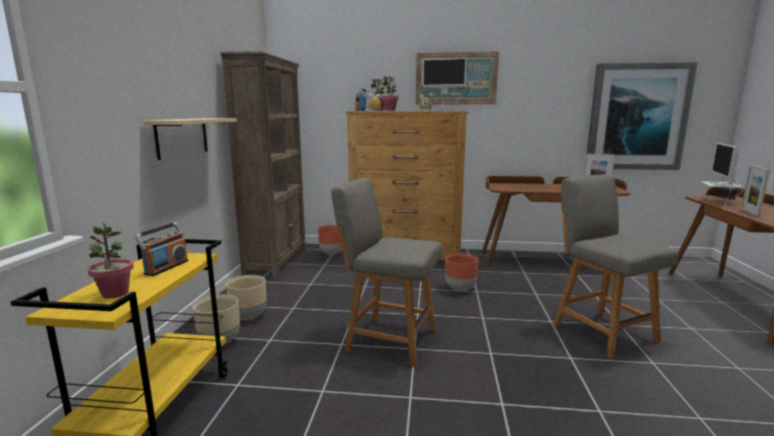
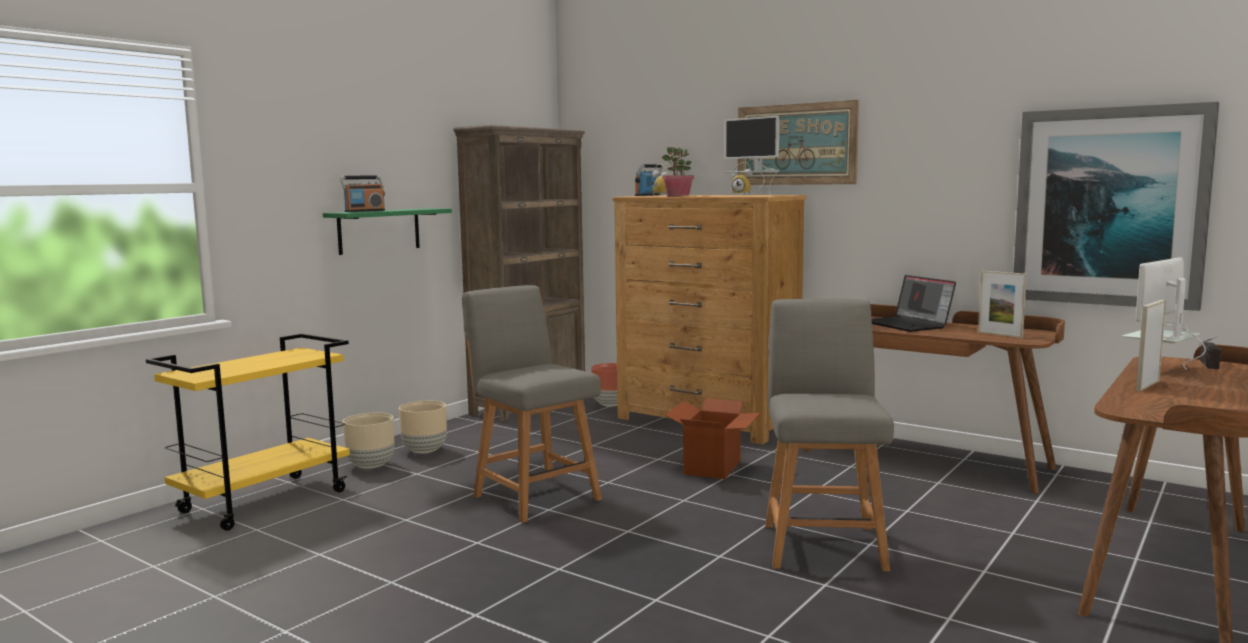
camera: 30 degrees right, 5 degrees down
potted plant [88,223,134,299] -> none
radio [134,222,188,276] -> radio moved to [340,176,385,212]
beige shelf [143,118,237,160] -> green shelf [323,208,452,255]
brown planter [445,253,478,291] -> cardboard box [665,398,760,479]
none -> laptop [872,275,956,332]

